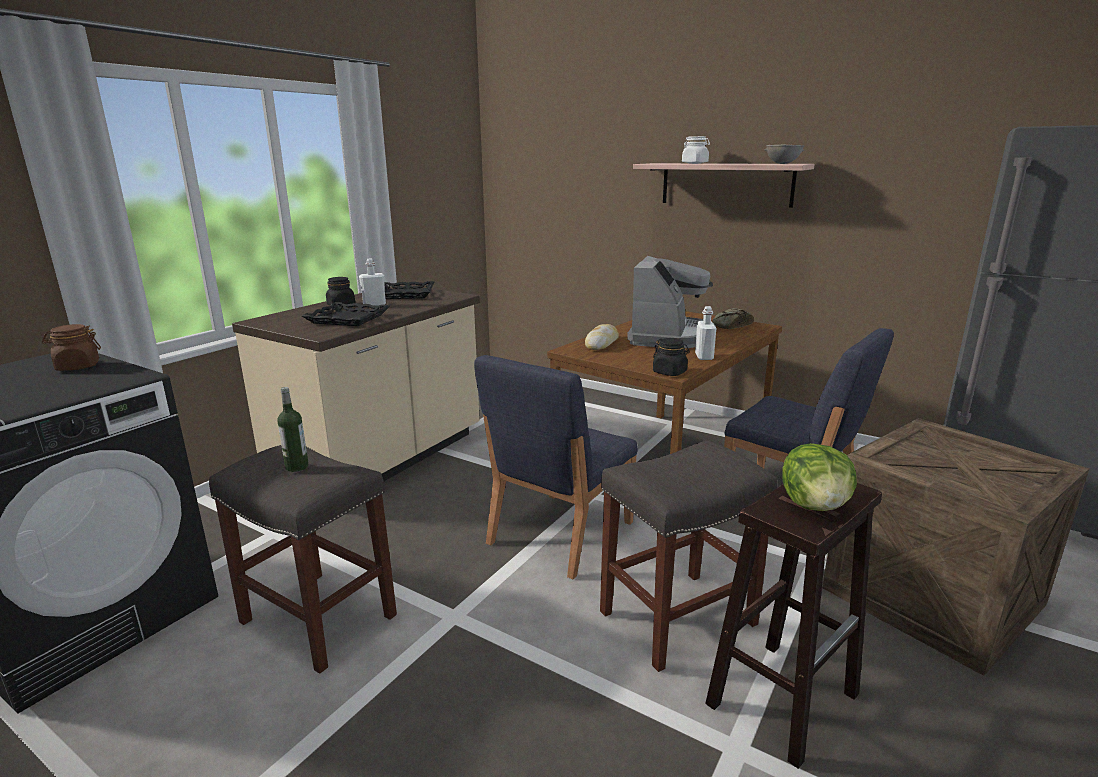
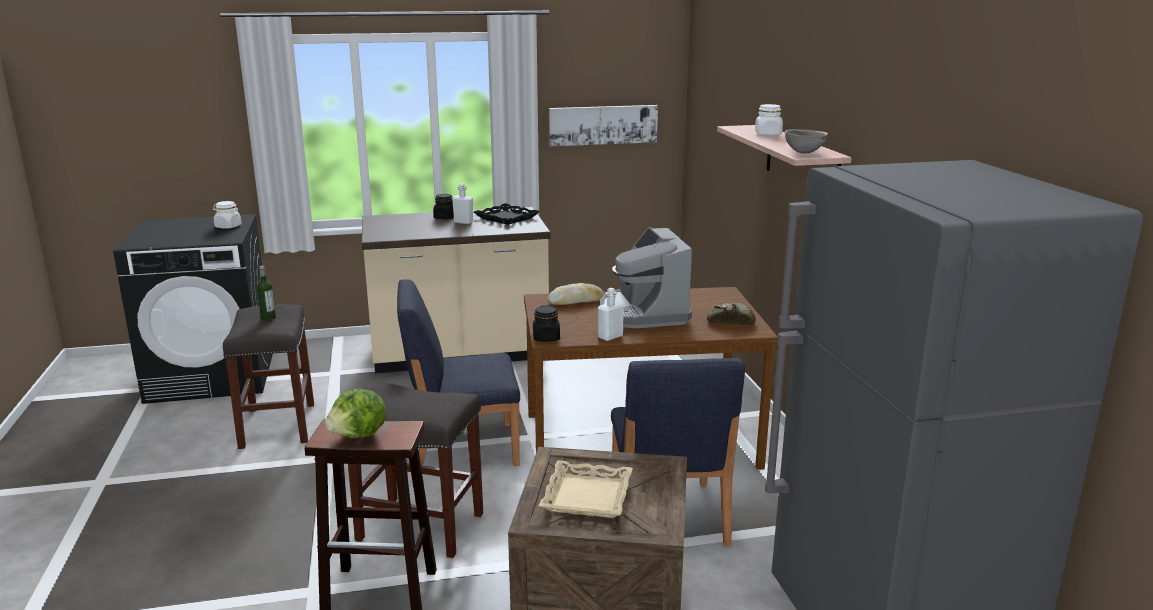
camera: 45 degrees right, 0 degrees up
brown jar [42,324,101,371] -> white jar [213,201,242,229]
black tray [302,302,390,326] -> none
coffee machine [627,256,716,348] -> coffee machine turned 105 degrees clockwise [600,228,692,328]
none -> beige tray [539,460,633,518]
none -> picture [549,105,658,146]

